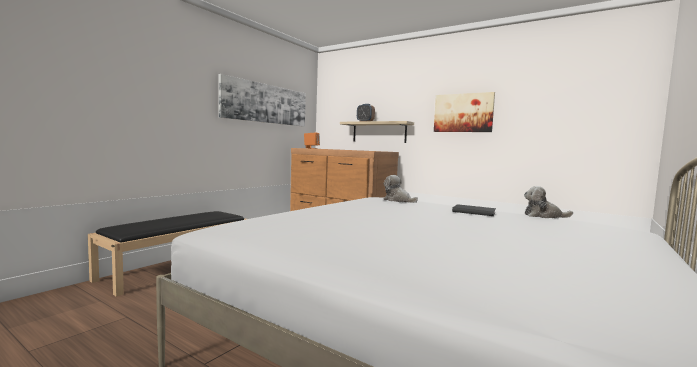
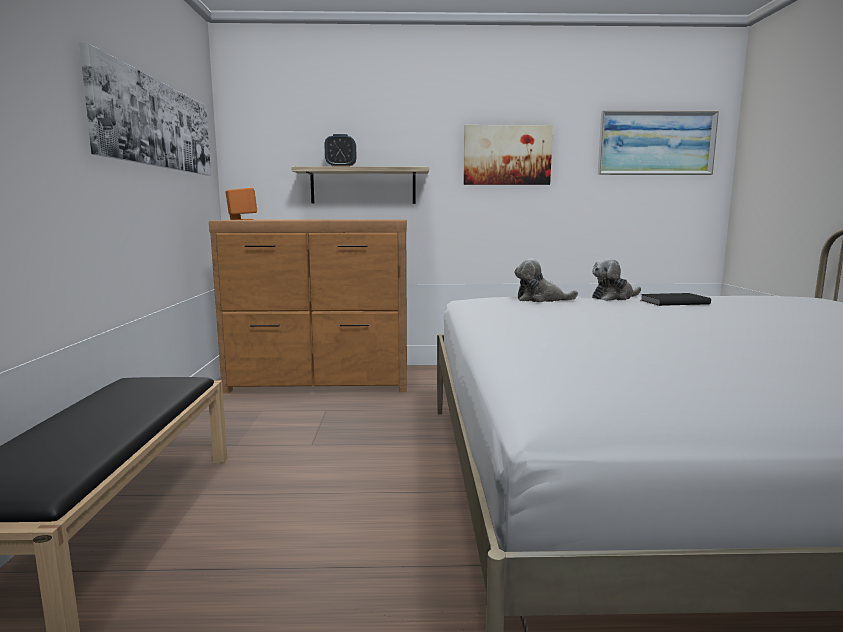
camera: 35 degrees left, 5 degrees up
plush toy [524,186,573,218] -> plush toy moved to [592,258,641,301]
none -> picture [598,110,719,175]

